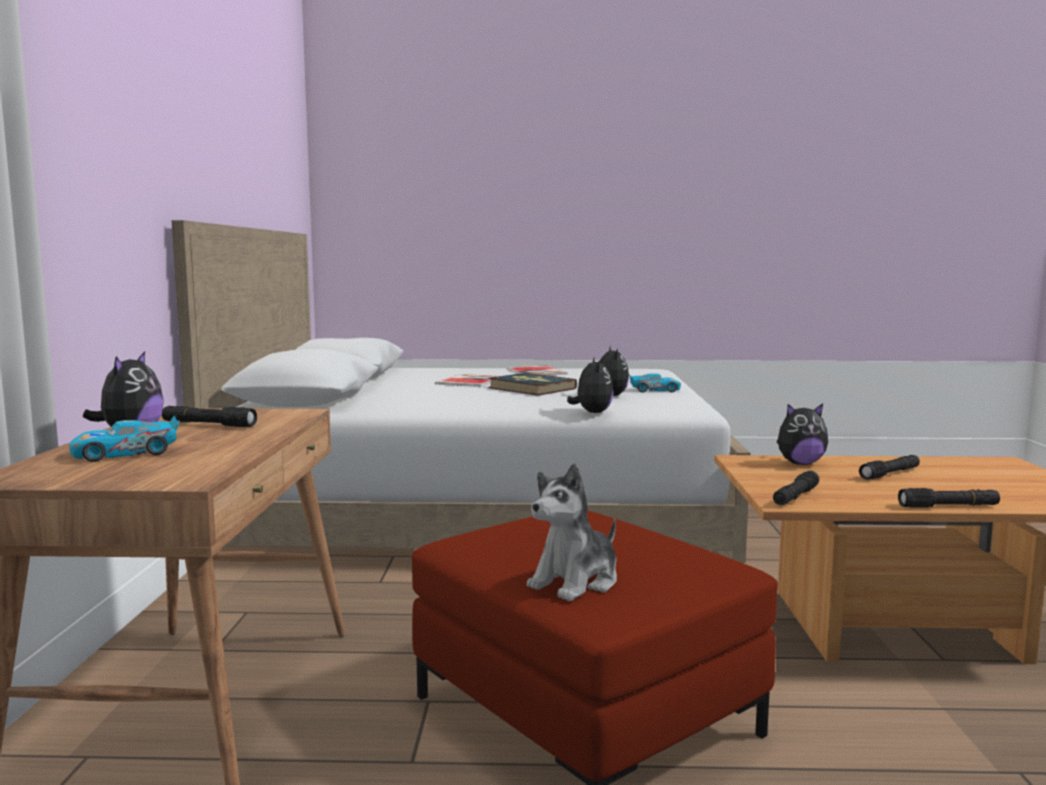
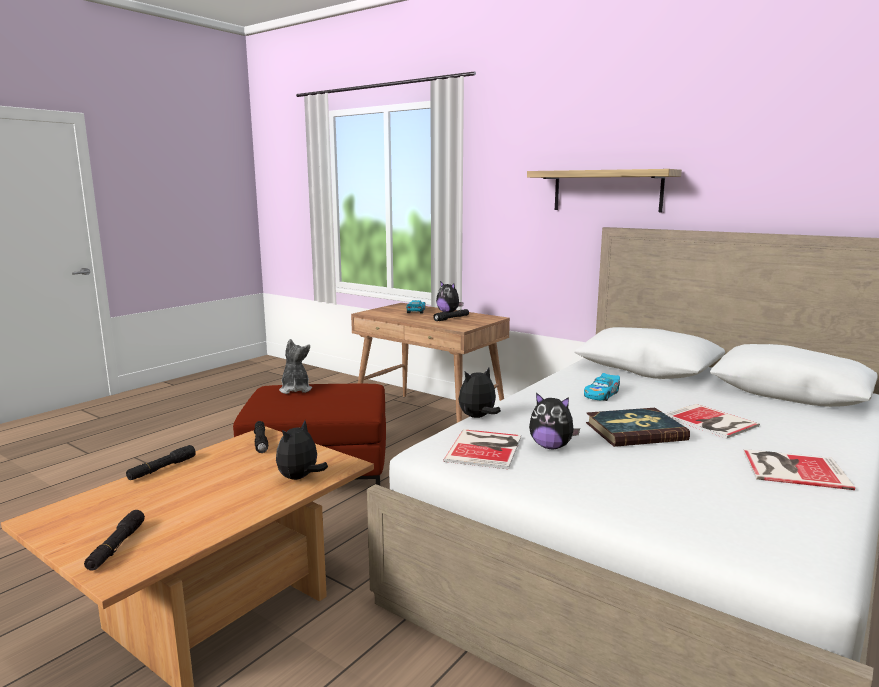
camera: 125 degrees right, 5 degrees up
plush toy [567,356,614,413] -> plush toy turned 120 degrees clockwise [459,368,501,418]
toy car [629,373,681,392] -> toy car moved to [584,373,620,401]
black flashlight [859,455,920,480] -> black flashlight moved to [84,510,145,571]
none -> book [444,429,521,469]
none -> shelf [527,169,682,212]

